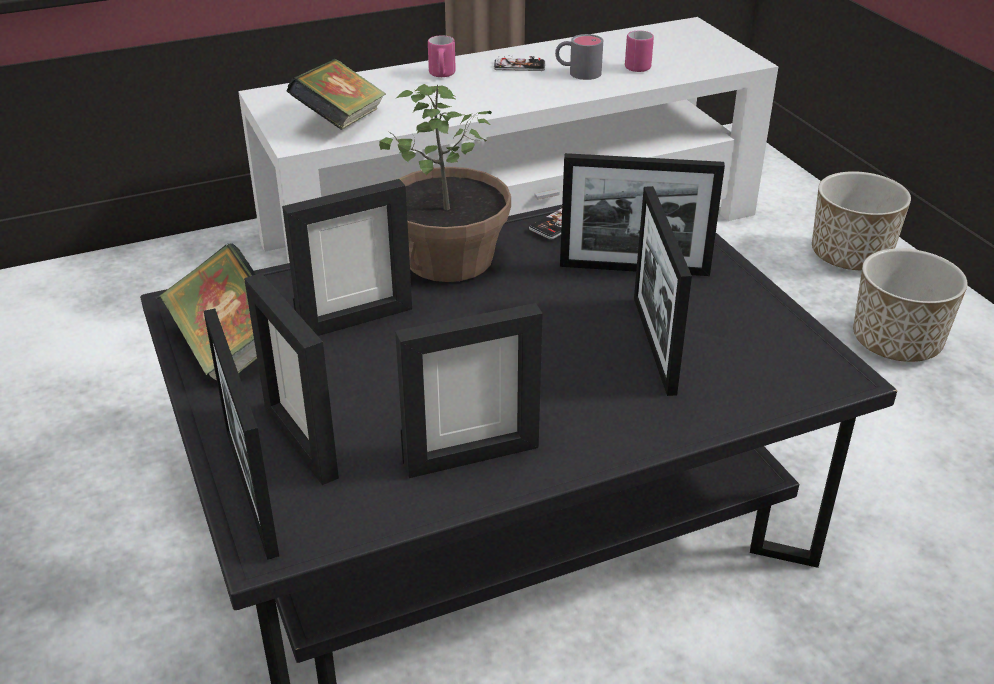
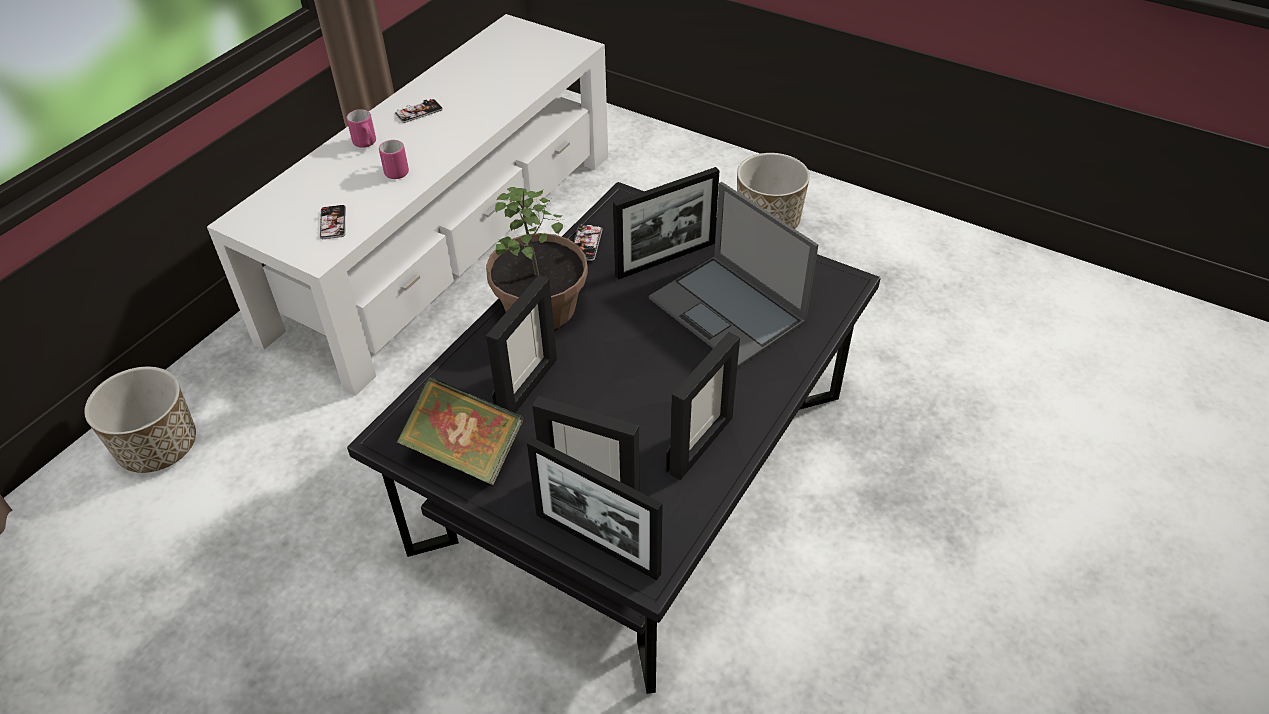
camera: 35 degrees left, 10 degrees up
book [287,59,386,130] -> phone [320,205,346,239]
grey mug [555,34,603,80] -> none
pink mug [625,31,654,72] -> pink mug moved to [379,140,409,179]
picture frame [634,186,692,396] -> laptop [649,182,818,368]
planter [812,171,911,270] -> planter moved to [84,367,196,473]

